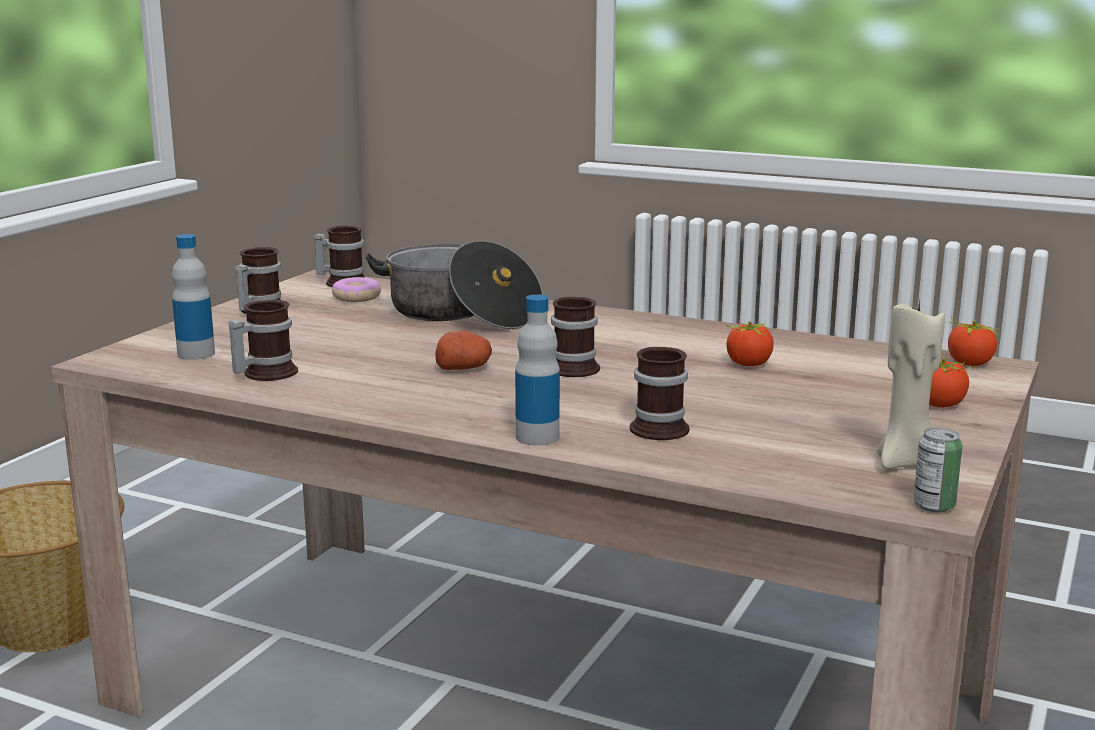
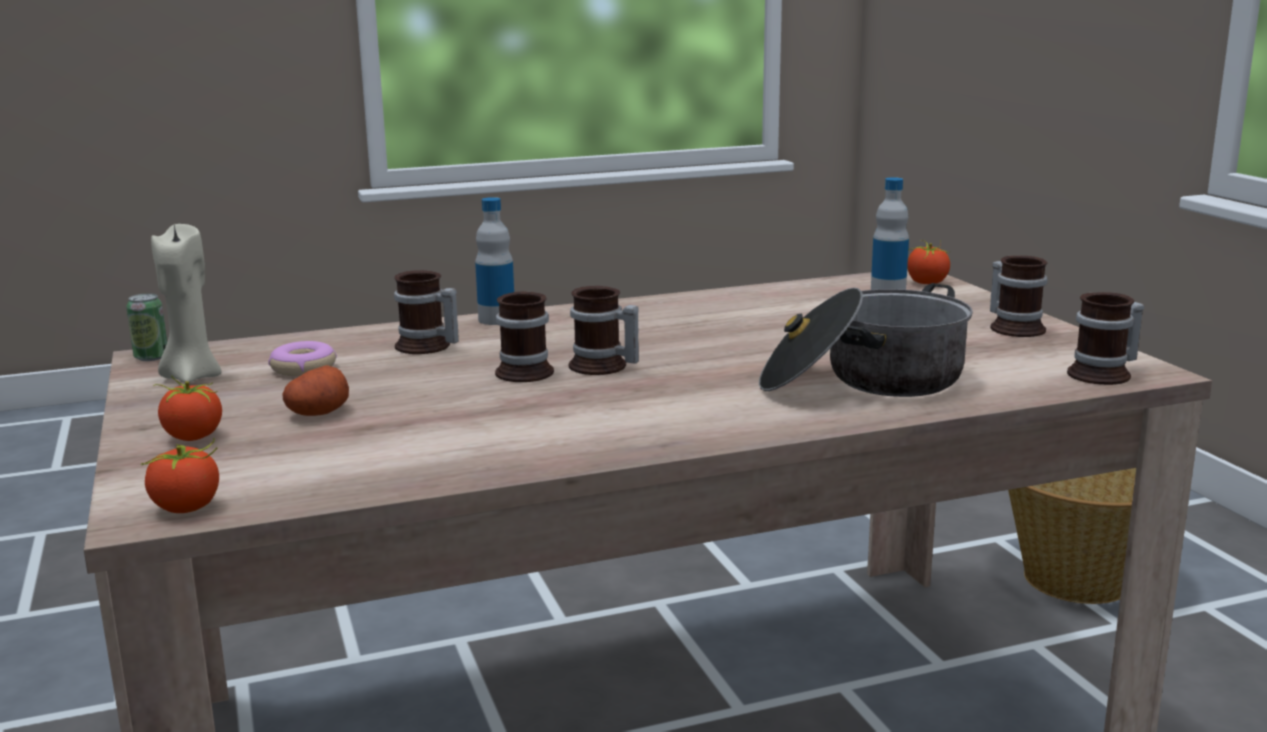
camera: 135 degrees right, 0 degrees up
mug [228,300,298,381] -> mug moved to [495,291,554,382]
donut [332,277,381,302] -> donut moved to [268,341,337,376]
potato [435,331,492,370] -> potato moved to [282,365,349,416]
tomato [725,321,774,366] -> tomato moved to [907,240,950,284]

